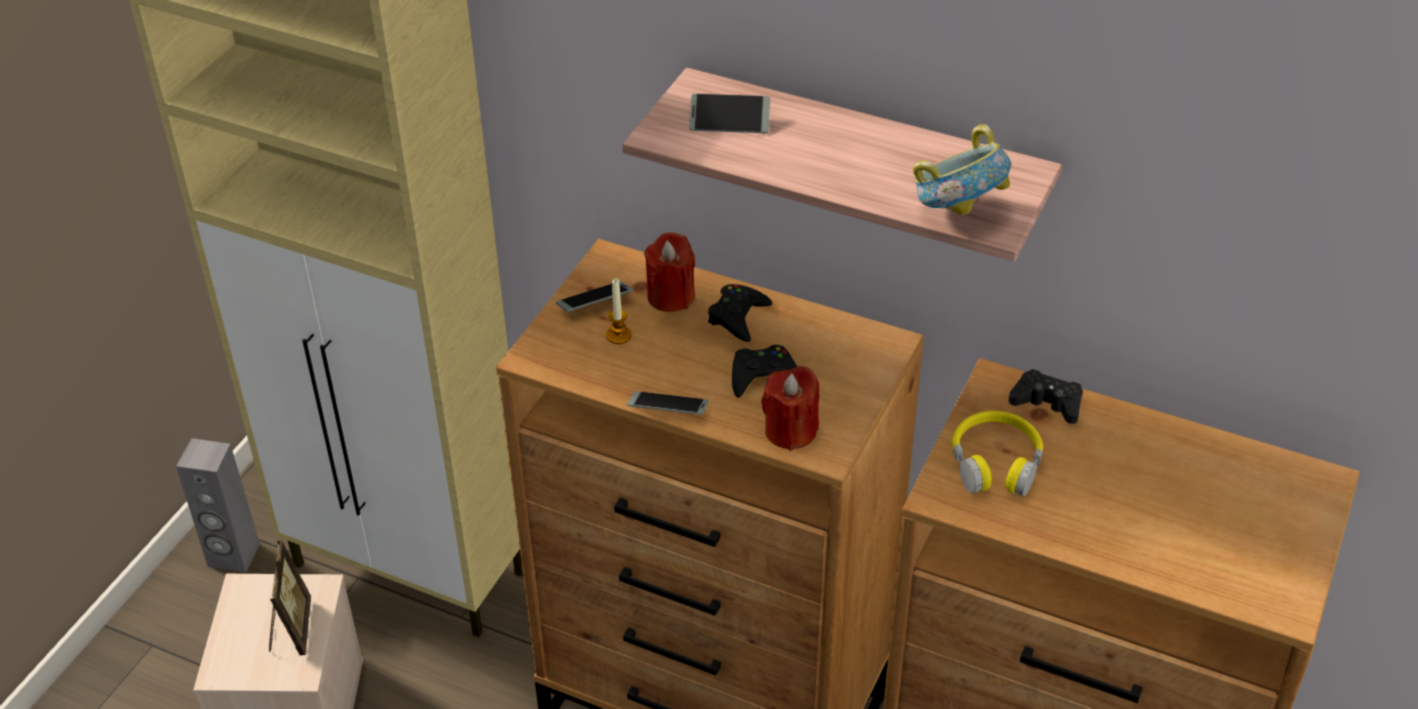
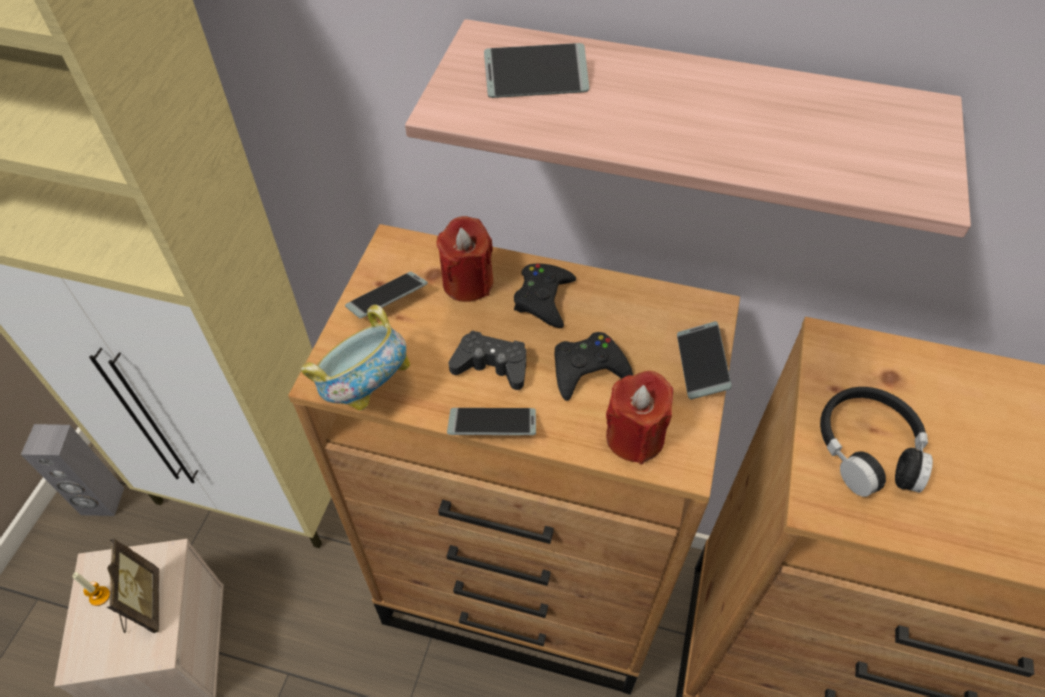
camera: 10 degrees left, 10 degrees up
candle [606,278,631,344] -> candle moved to [72,572,110,606]
bowl [913,124,1011,215] -> bowl moved to [301,305,410,411]
yellow headphones [952,411,1043,496] -> black headphones [820,387,933,497]
black game controller [1008,369,1083,424] -> black game controller moved to [449,331,526,390]
none -> phone [677,321,732,399]

